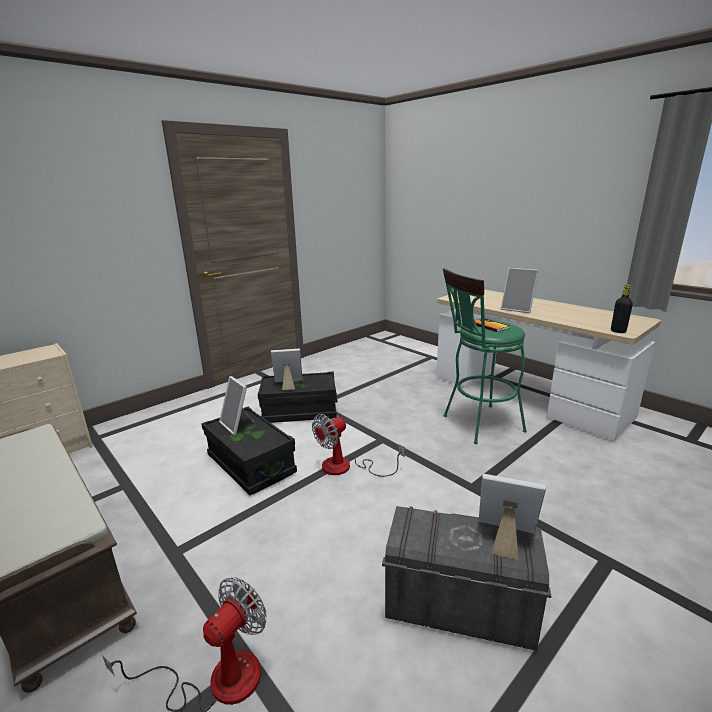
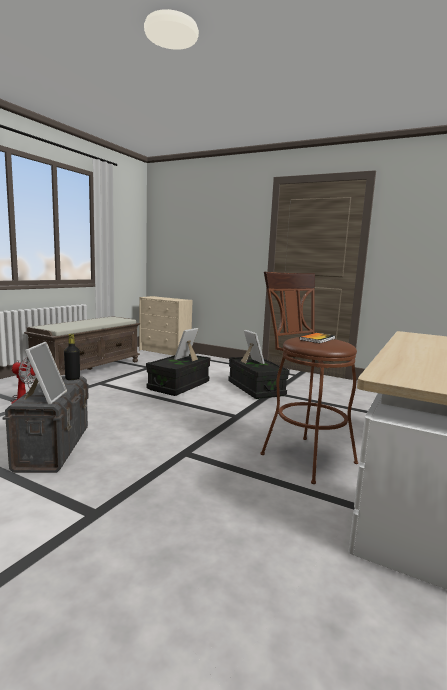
camera: 70 degrees right, 10 degrees down
fan [312,414,405,477] -> none
green stool [443,268,527,444] -> brown stool [260,272,358,484]
picture frame [501,268,539,313] -> none
black bottle [611,284,633,333] -> black bottle moved to [64,334,80,380]

